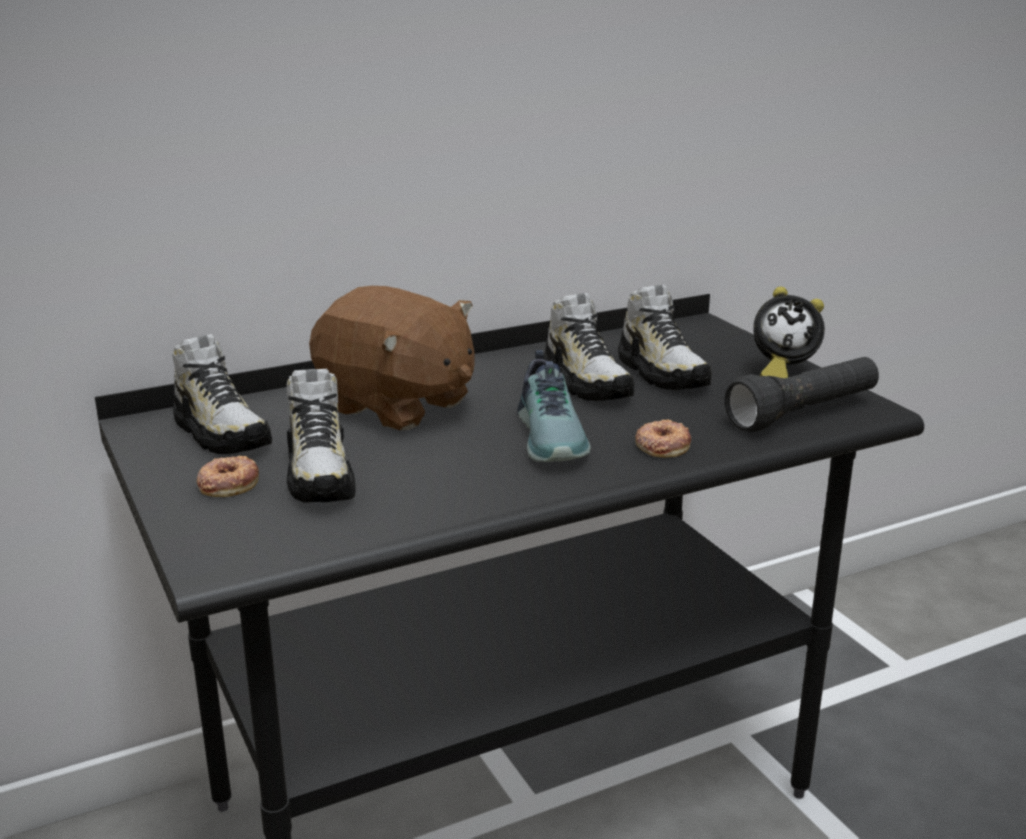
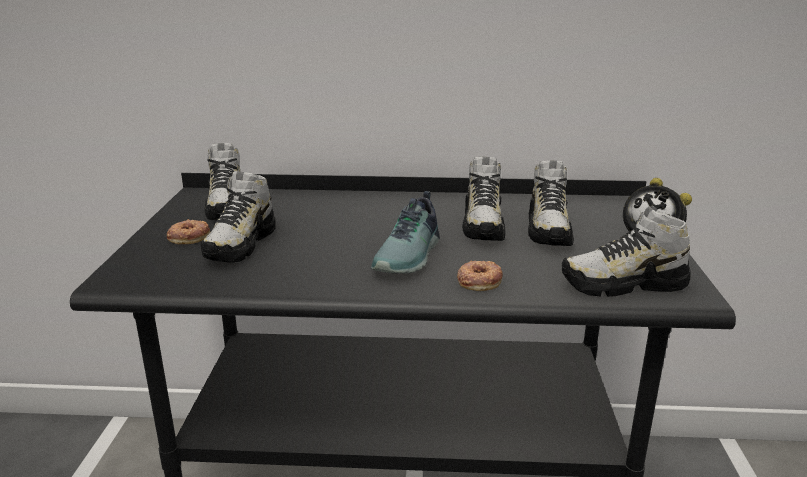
camera: 30 degrees right, 0 degrees up
brown plush toy [309,286,475,430] -> none
black flashlight [725,357,879,432] -> shoe [562,206,691,297]

